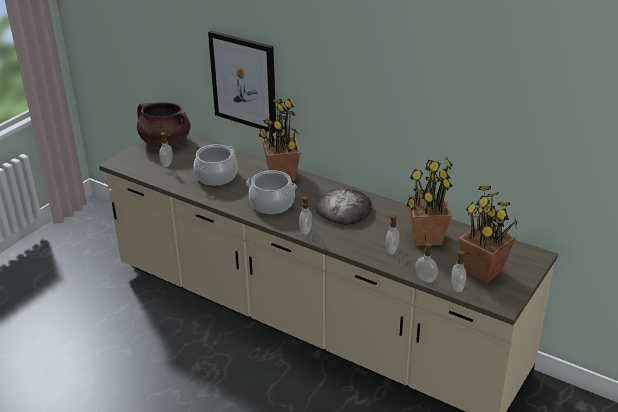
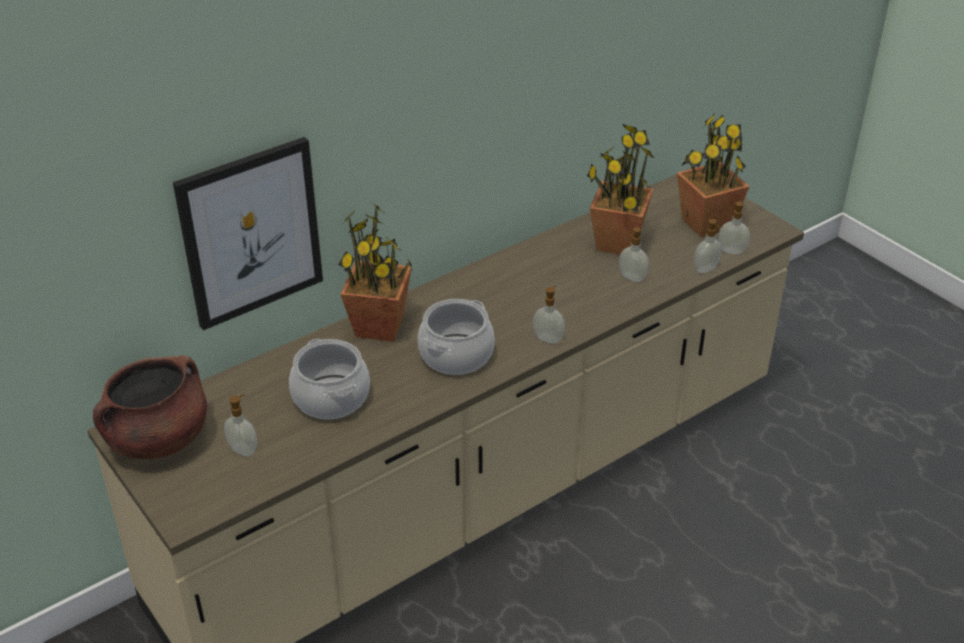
camera: 70 degrees left, 5 degrees up
bread [316,189,372,225] -> none

